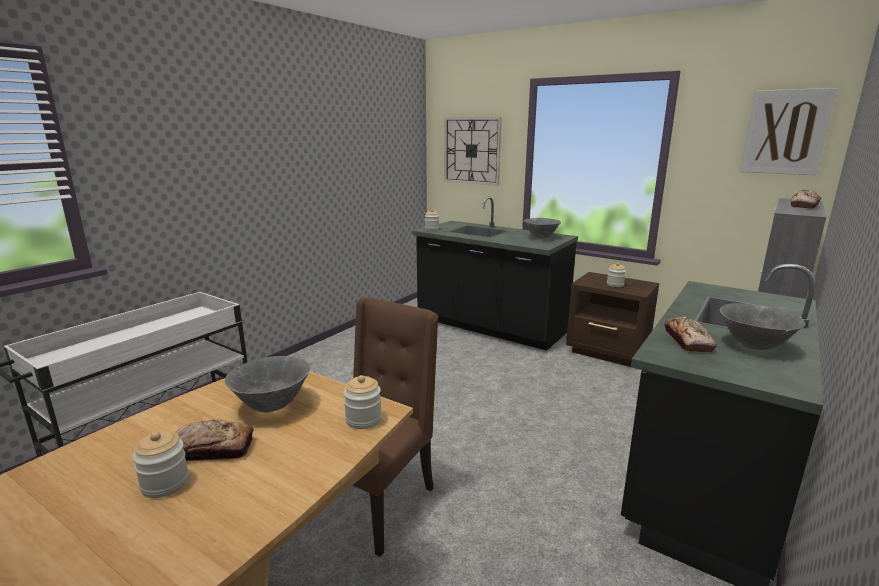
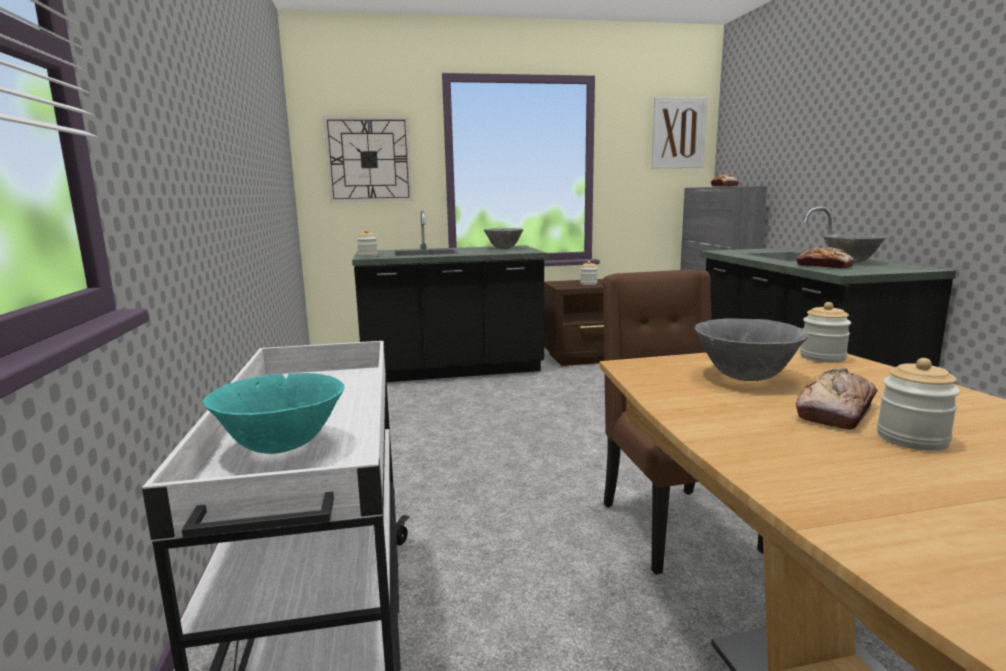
camera: 45 degrees left, 5 degrees down
none -> turquoise bowl [202,373,345,454]

